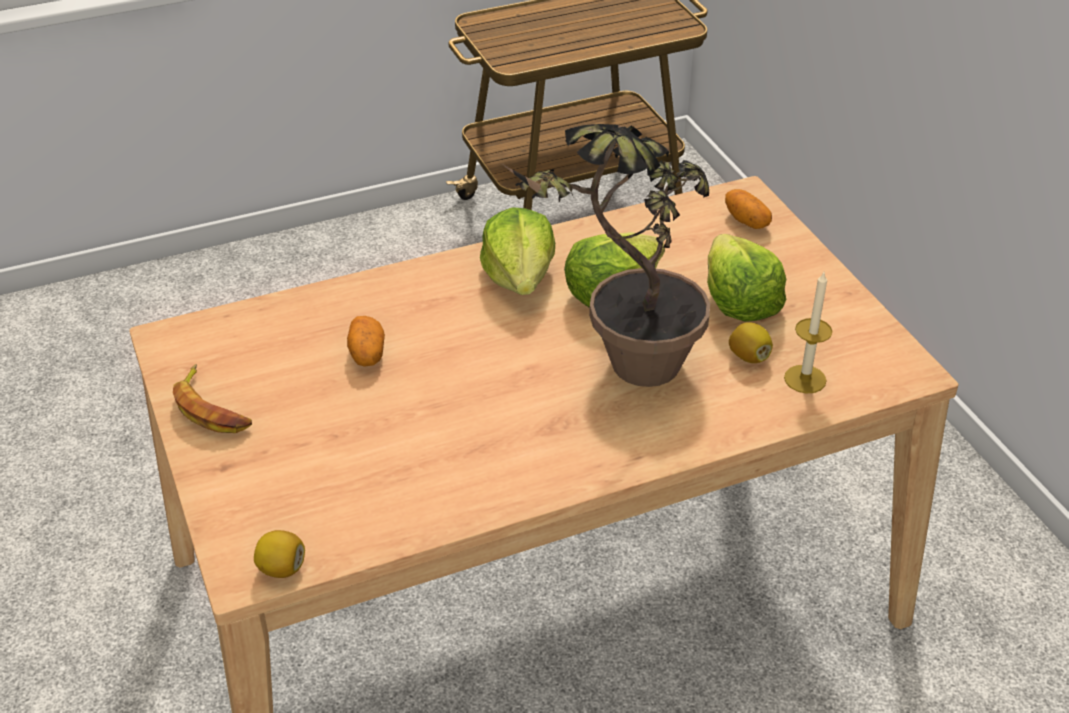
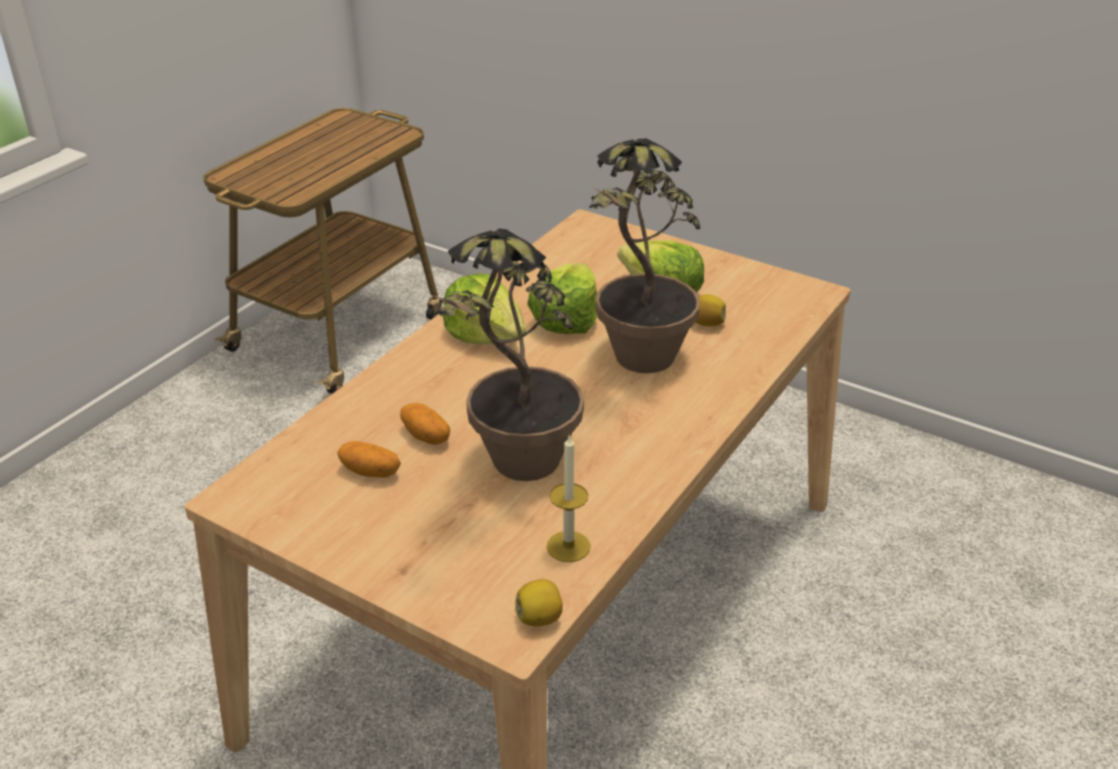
camera: 35 degrees left, 5 degrees down
banana [173,364,252,433] -> none
potato [725,189,772,229] -> potato moved to [337,441,401,478]
candle [784,272,832,393] -> candle moved to [547,434,591,562]
none -> potted plant [432,229,584,481]

